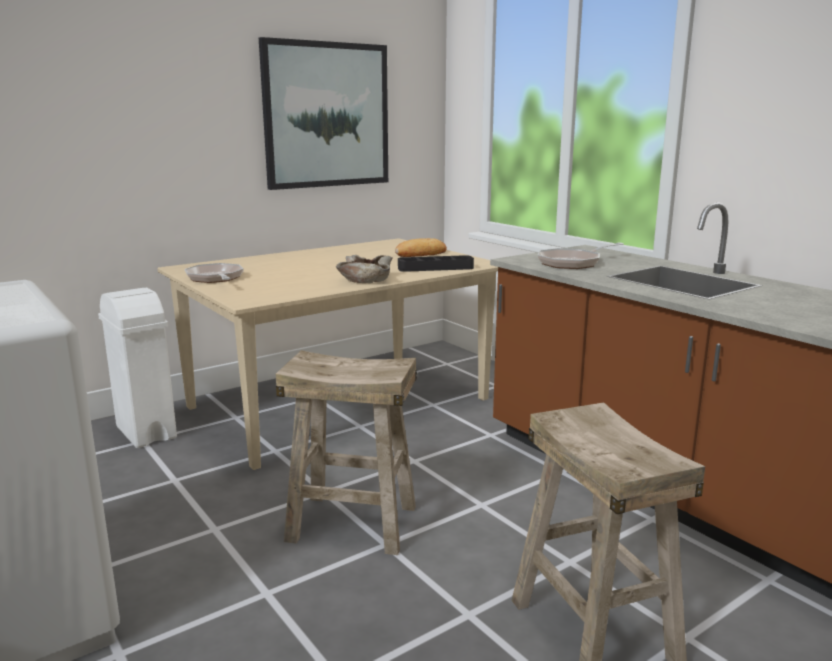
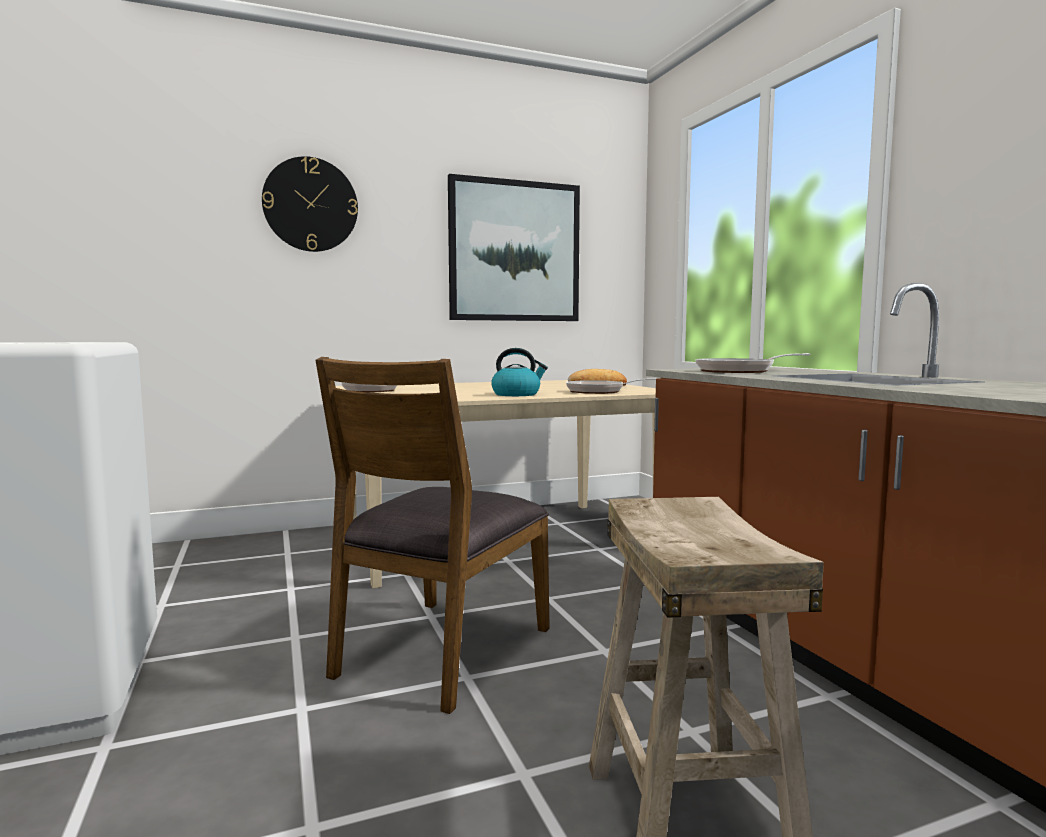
camera: 15 degrees right, 10 degrees down
white trash can [98,288,177,448] -> none
beige stool [276,350,417,555] -> brown chair [315,357,550,714]
beige bowl [336,255,393,283] -> kettle [491,348,548,396]
black tray [398,255,474,272] -> frying pan [566,378,661,394]
none -> wall clock [262,156,358,252]

